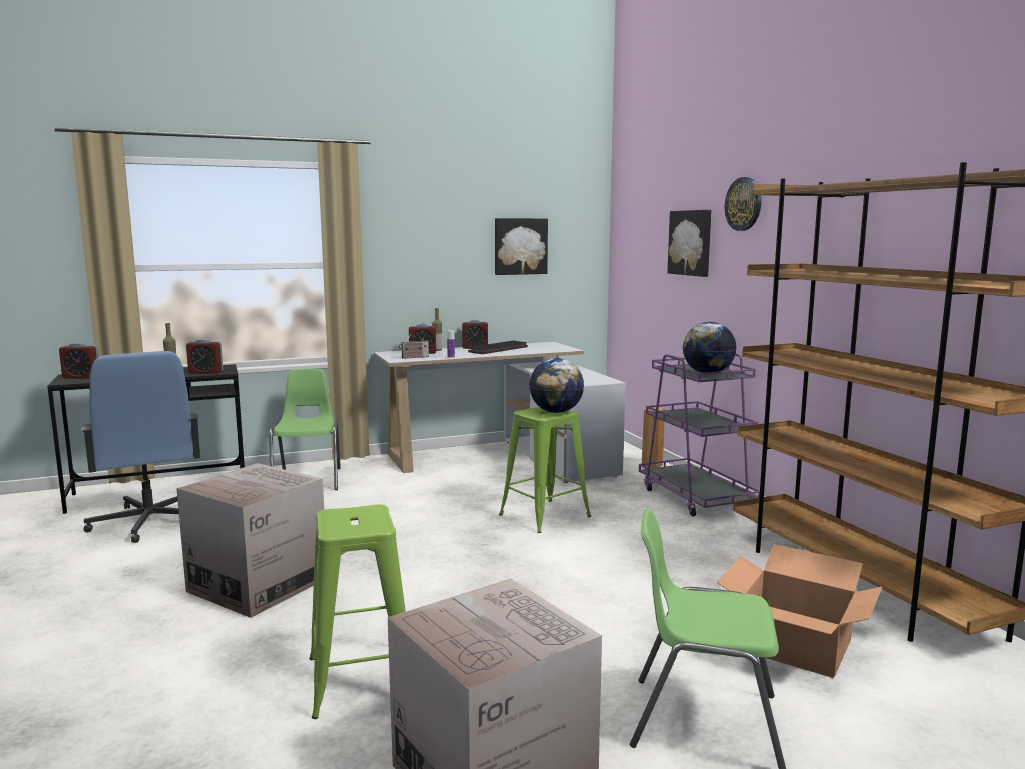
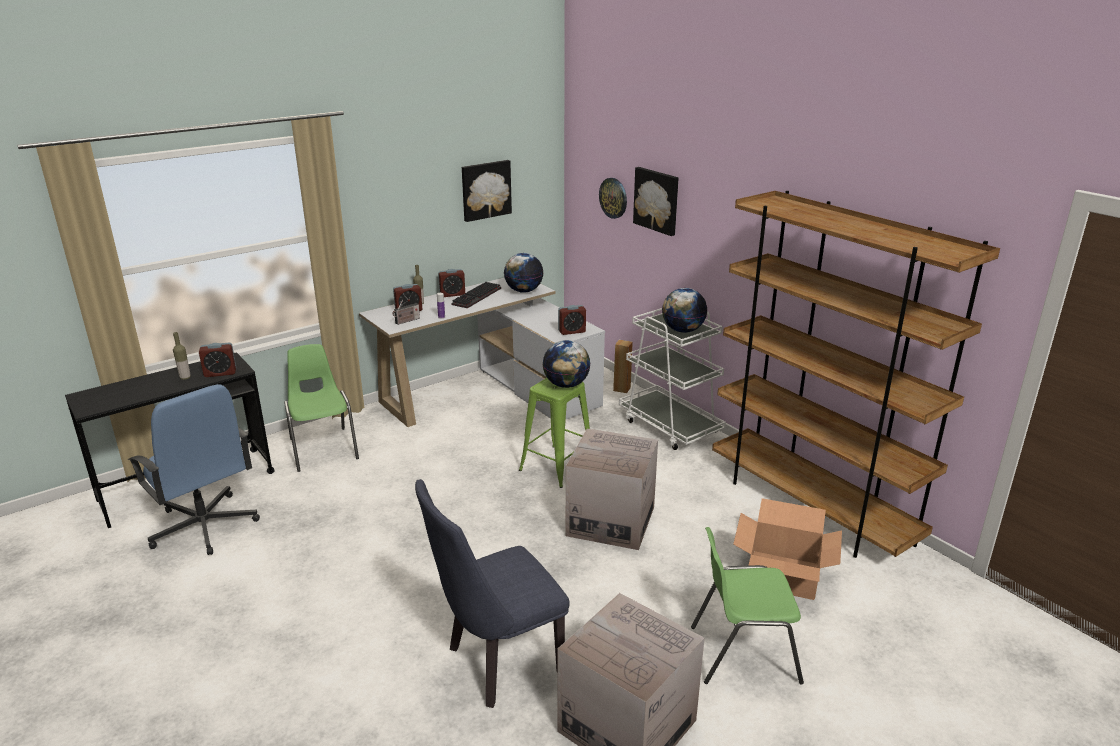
camera: 15 degrees left, 15 degrees up
alarm clock [59,342,99,379] -> alarm clock moved to [558,305,586,335]
cardboard box [176,463,324,618] -> cardboard box moved to [566,429,658,550]
green stool [309,504,406,719] -> blue chair [415,479,570,708]
purple cart [639,353,760,517] -> white cart [619,308,726,450]
wall clock [725,177,761,231] -> wall clock moved to [599,178,627,219]
none -> globe [504,253,544,293]

